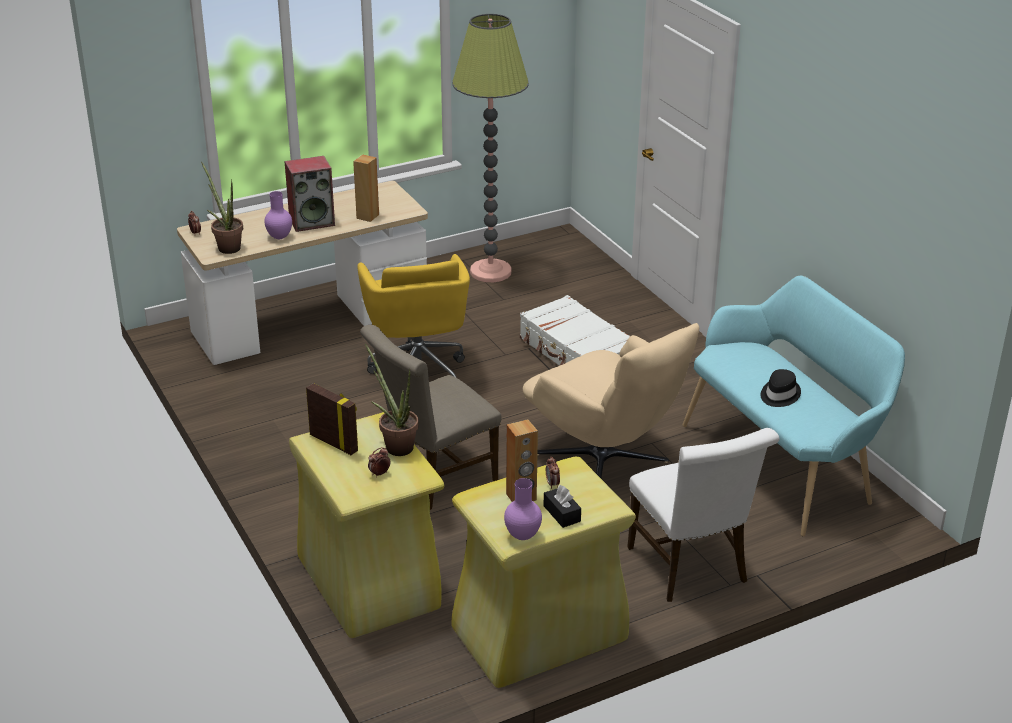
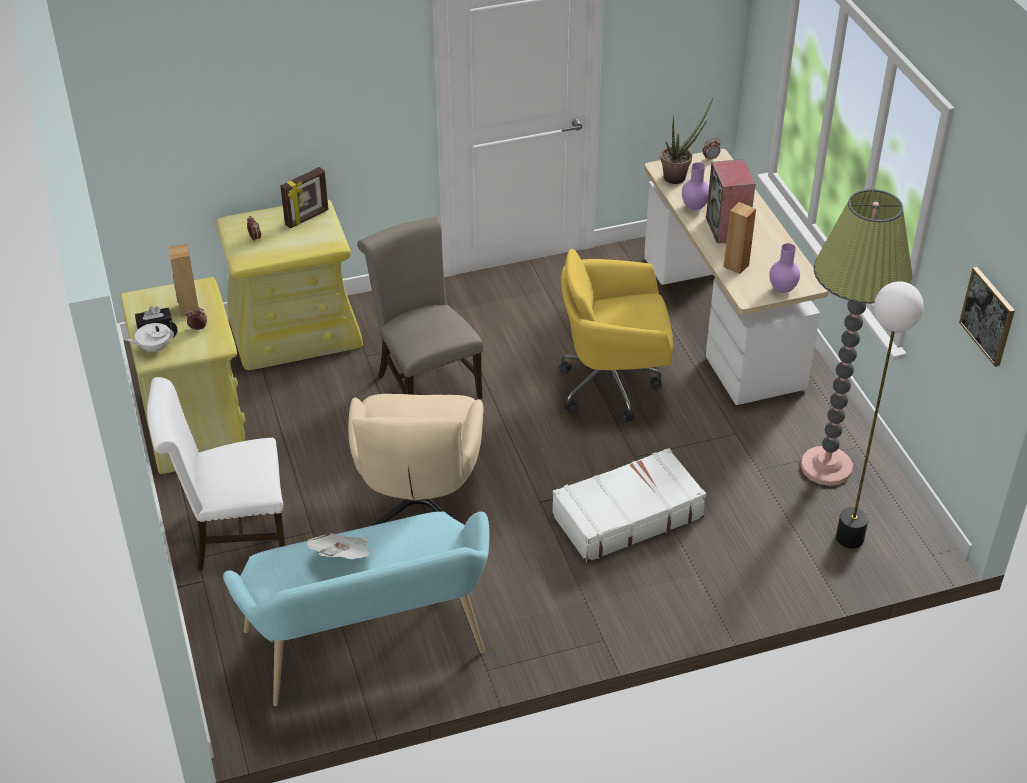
camera: 100 degrees right, 10 degrees up
potted plant [365,344,419,456] -> none
purple vase [504,478,542,540] -> purple vase moved to [769,243,800,293]
beige armchair [523,323,699,478] -> beige armchair turned 60 degrees counterclockwise [348,394,484,526]
black hat [760,369,801,407] -> newspaper [307,533,371,559]
none -> white teapot [125,321,178,353]
none -> floor lamp [836,281,924,549]
none -> picture [959,267,1015,367]

